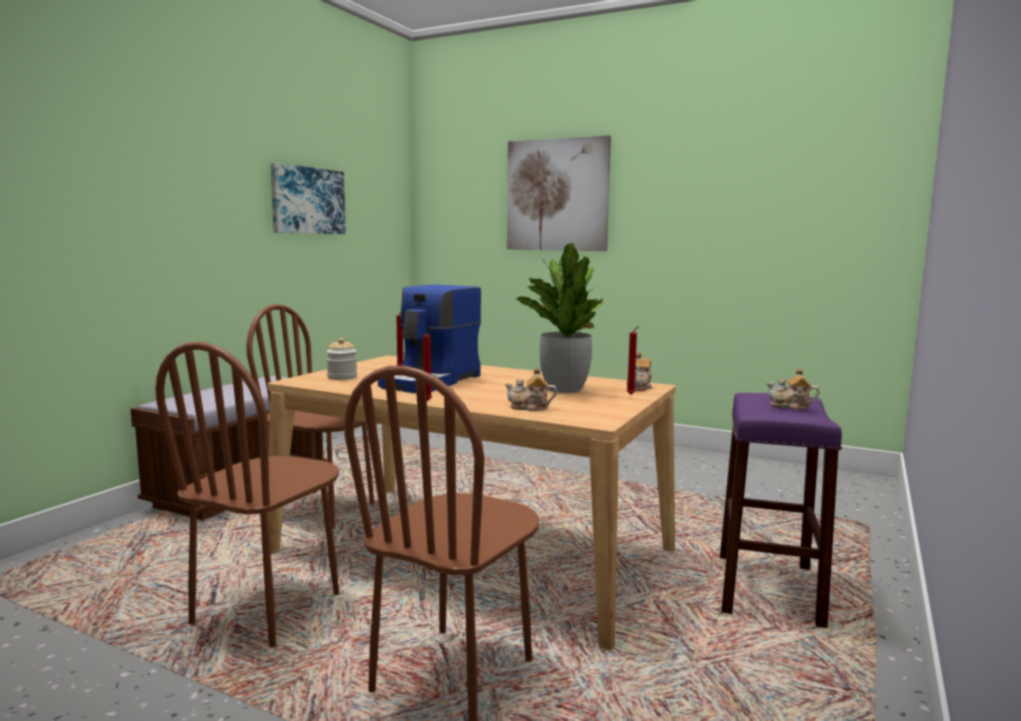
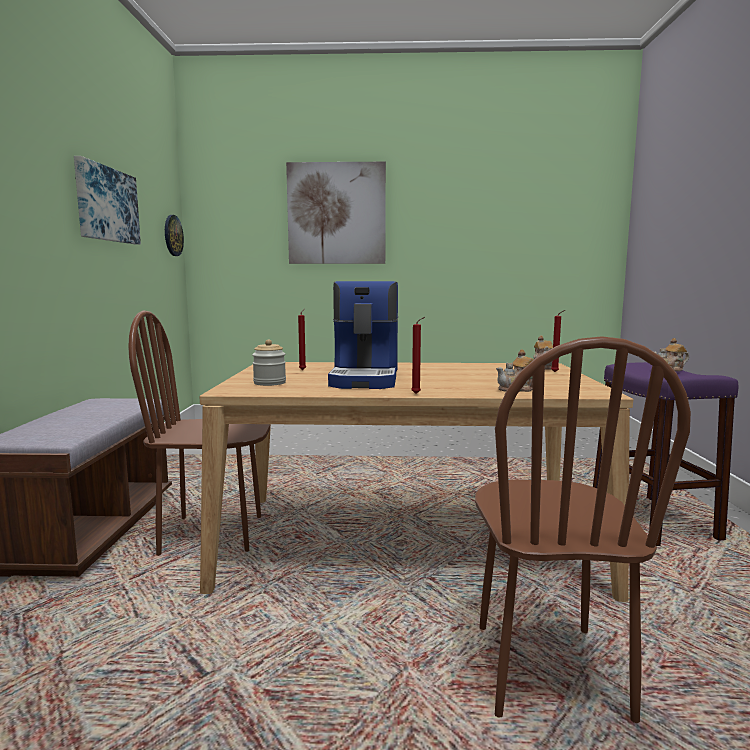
camera: 25 degrees left, 0 degrees up
brown chair [155,342,339,647] -> none
potted plant [516,243,608,393] -> none
none -> wall clock [165,215,184,256]

